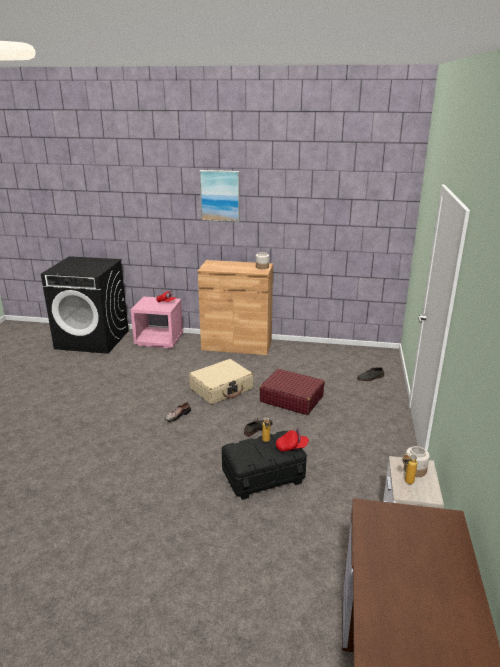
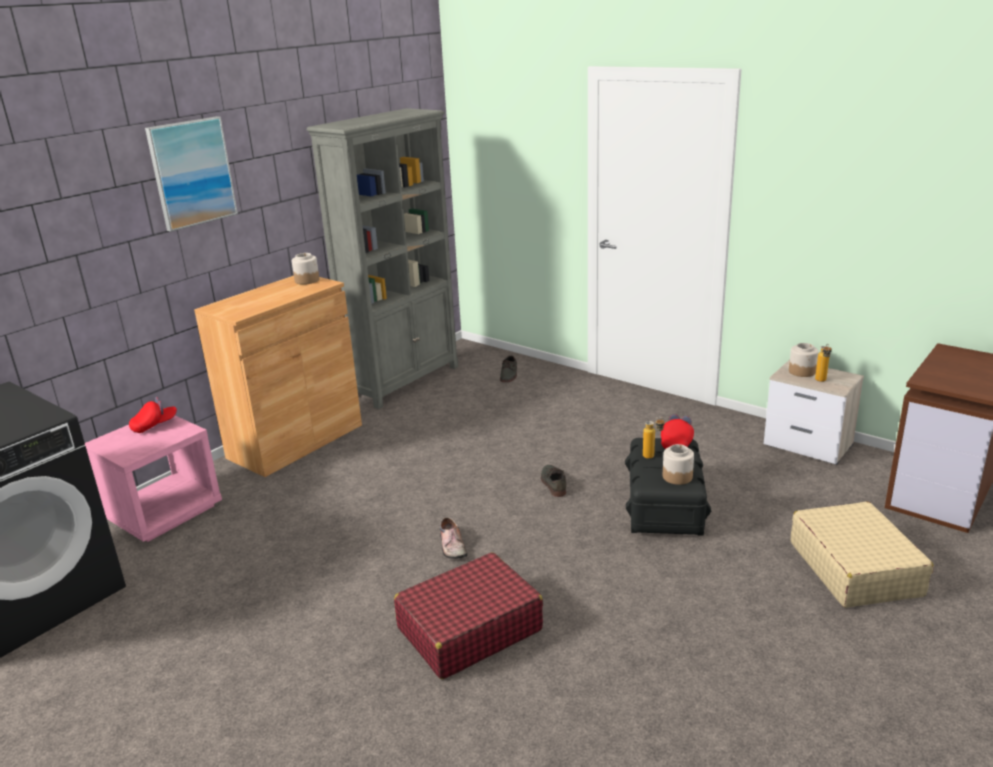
camera: 60 degrees left, 0 degrees up
beige suitcase [189,359,253,404] -> beige suitcase moved to [791,502,934,608]
red suitcase [260,369,325,415] -> red suitcase moved to [394,552,543,679]
none -> grey bookcase [307,108,458,409]
none -> jar [663,444,694,485]

